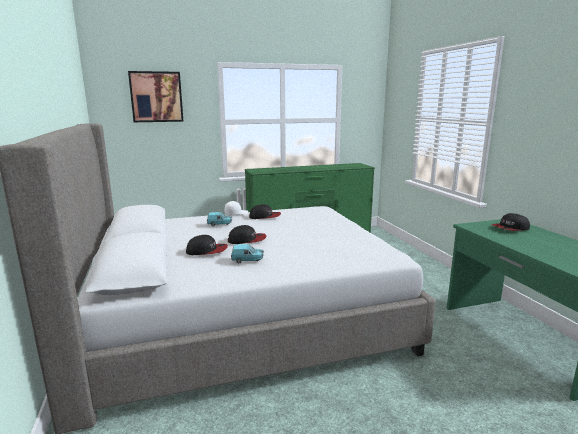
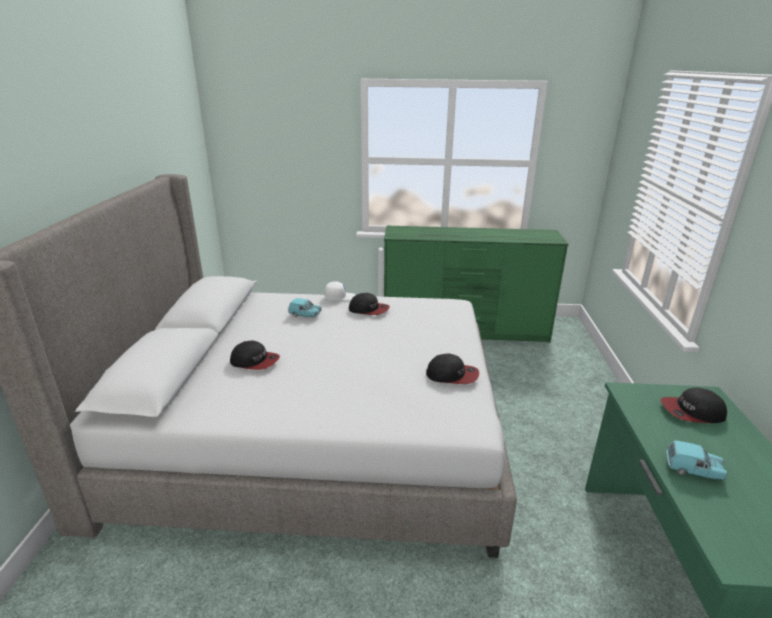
camera: 20 degrees right, 10 degrees up
picture [128,71,184,122] -> none
cap [228,225,266,244] -> cap moved to [426,354,479,384]
turquoise toy car [231,244,264,263] -> turquoise toy car moved to [666,440,728,480]

